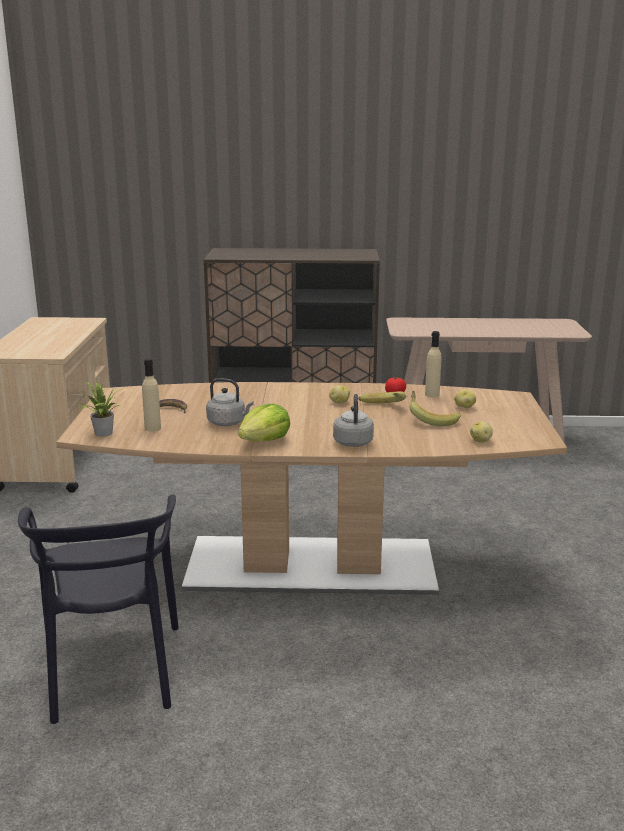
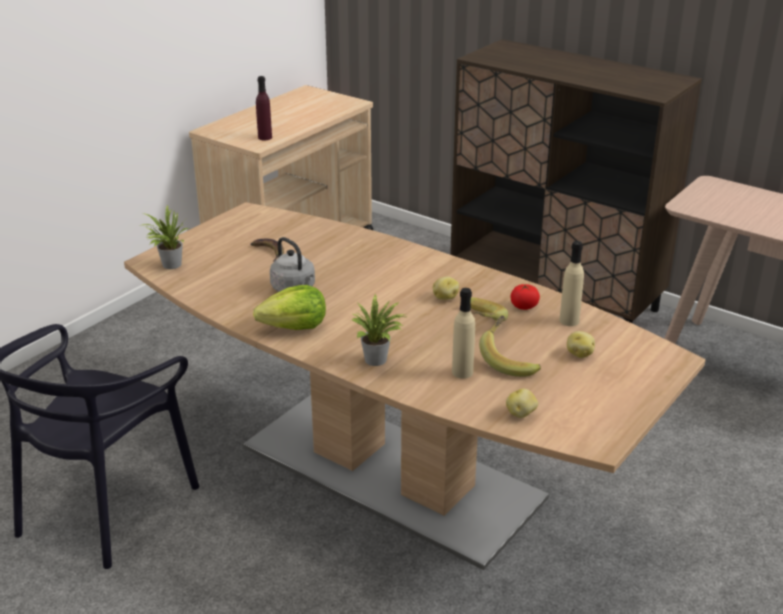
camera: 35 degrees right, 10 degrees up
beige bottle [142,358,161,432] -> beige bottle moved to [452,288,475,379]
grey kettle [333,394,374,447] -> potted plant [352,294,406,366]
none -> purple bottle [256,76,272,140]

